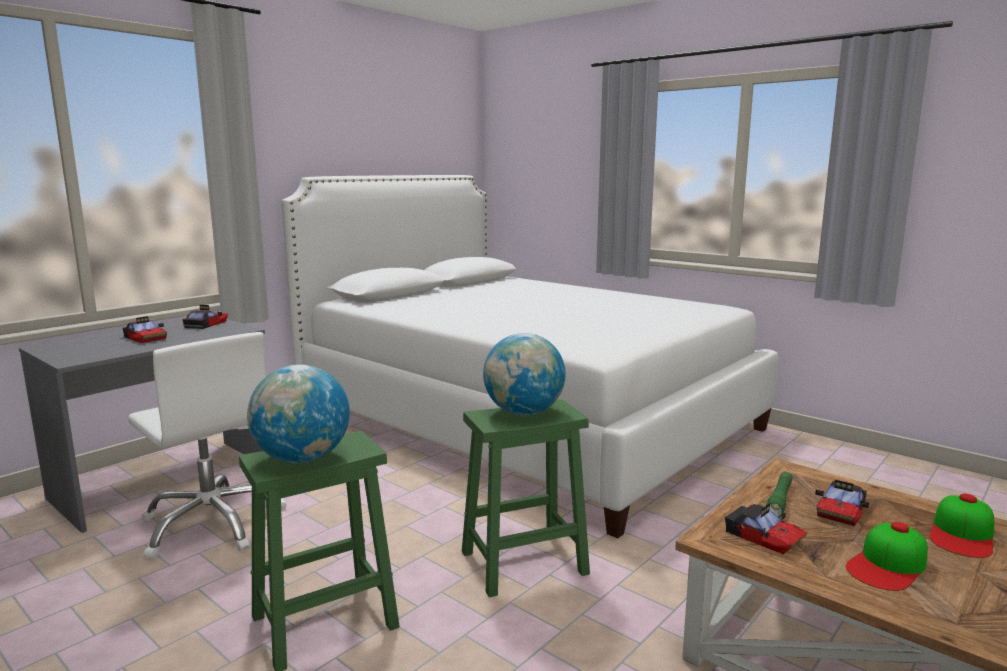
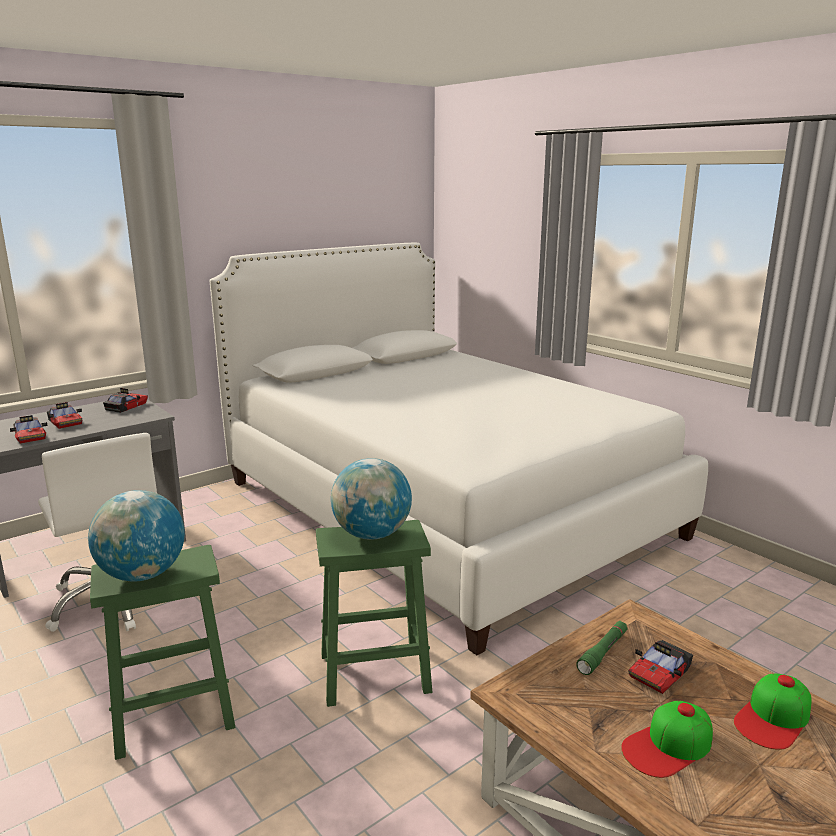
camera: 10 degrees right, 5 degrees up
toy car [725,504,807,554] -> toy car moved to [10,415,47,444]

